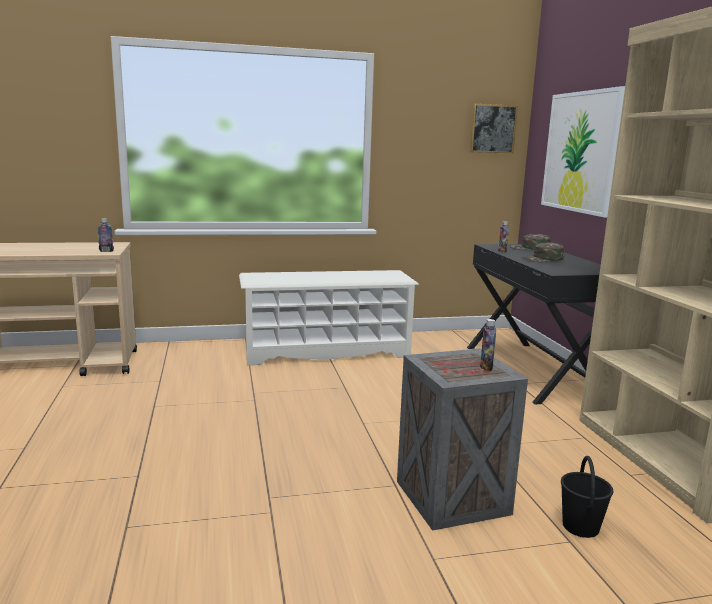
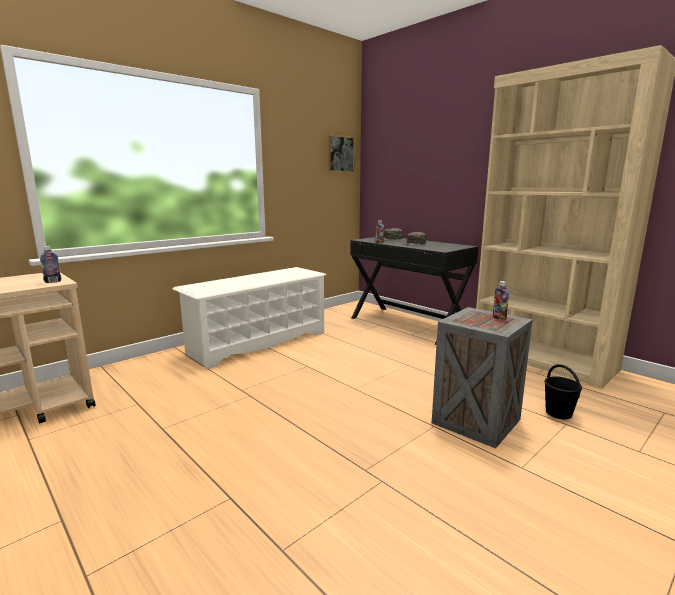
camera: 30 degrees left, 0 degrees up
picture [541,86,625,218] -> none

